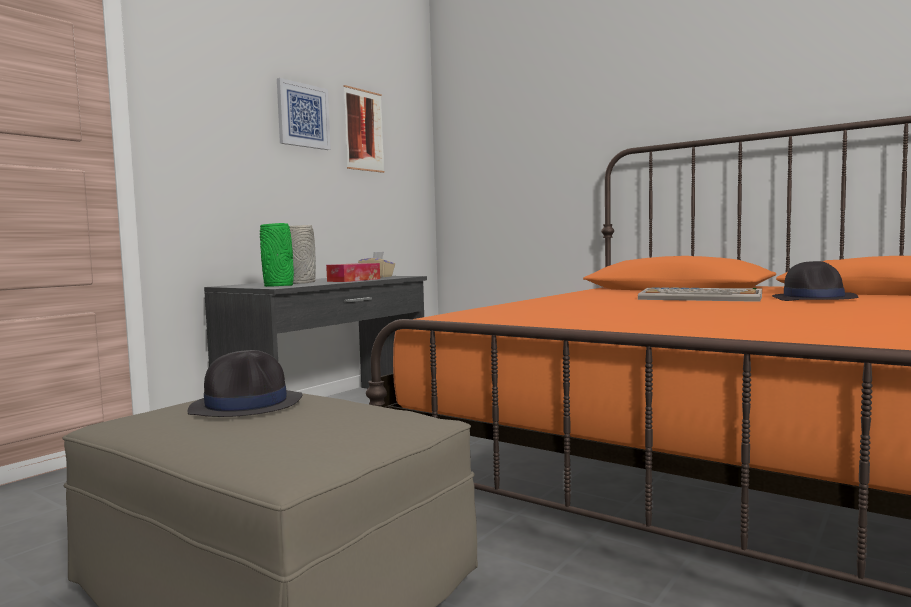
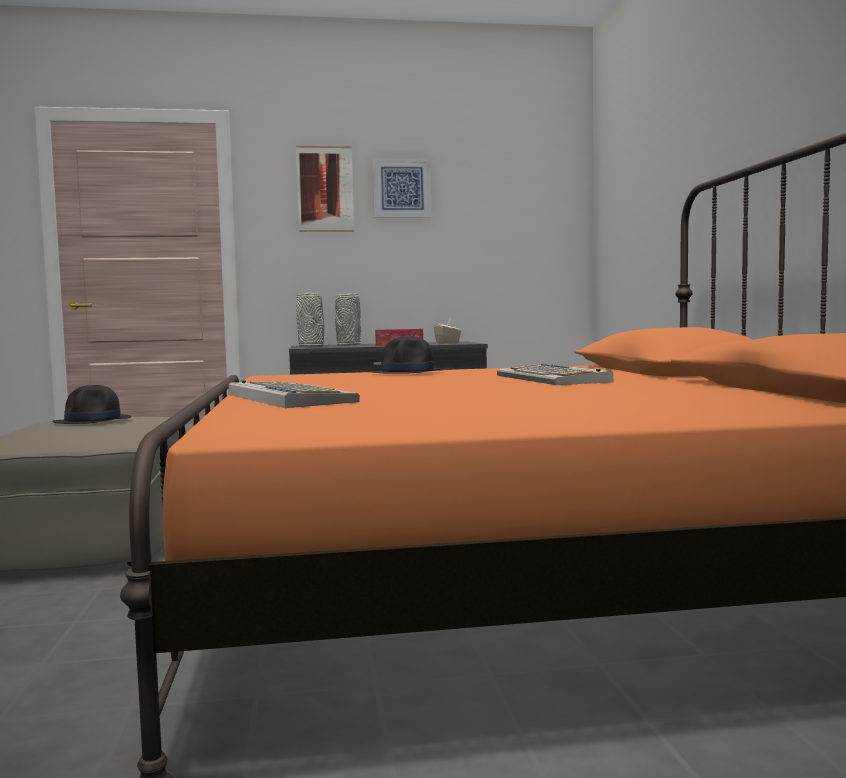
camera: 45 degrees right, 0 degrees up
green vase [260,223,294,287] -> grey vase [296,293,324,347]
picture [344,85,384,173] -> picture moved to [296,146,354,232]
black hat [772,261,859,301] -> black hat moved to [371,336,444,374]
none -> keyboard [228,381,360,408]

